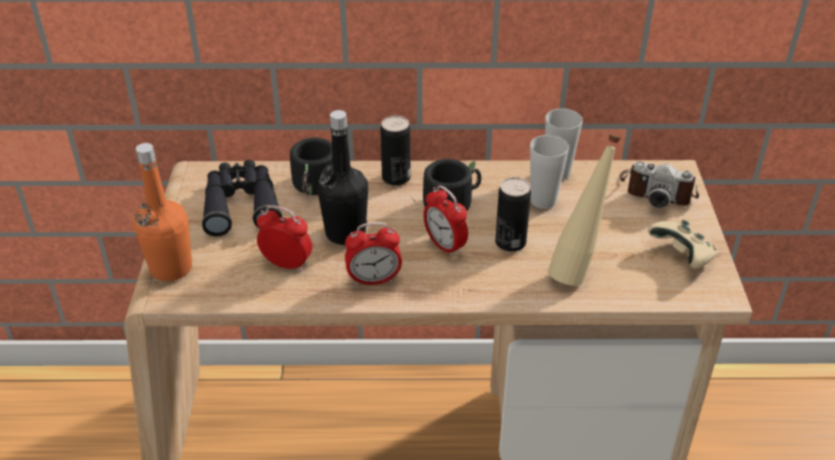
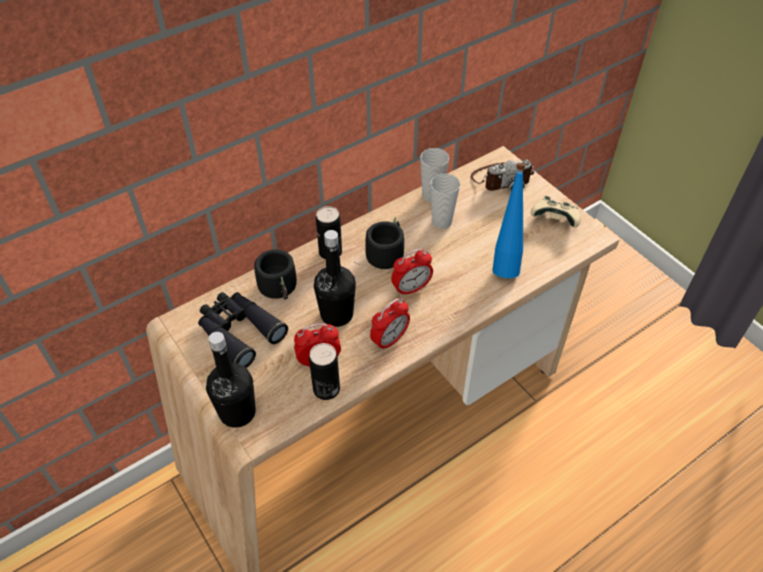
camera: 35 degrees left, 10 degrees up
orange bottle [133,143,192,281] -> black bottle [206,332,256,428]
alarm clock [423,185,468,257] -> alarm clock turned 45 degrees counterclockwise [391,249,433,297]
can [495,177,531,252] -> can moved to [309,343,340,400]
beige bottle [548,133,621,286] -> blue bottle [492,163,525,278]

